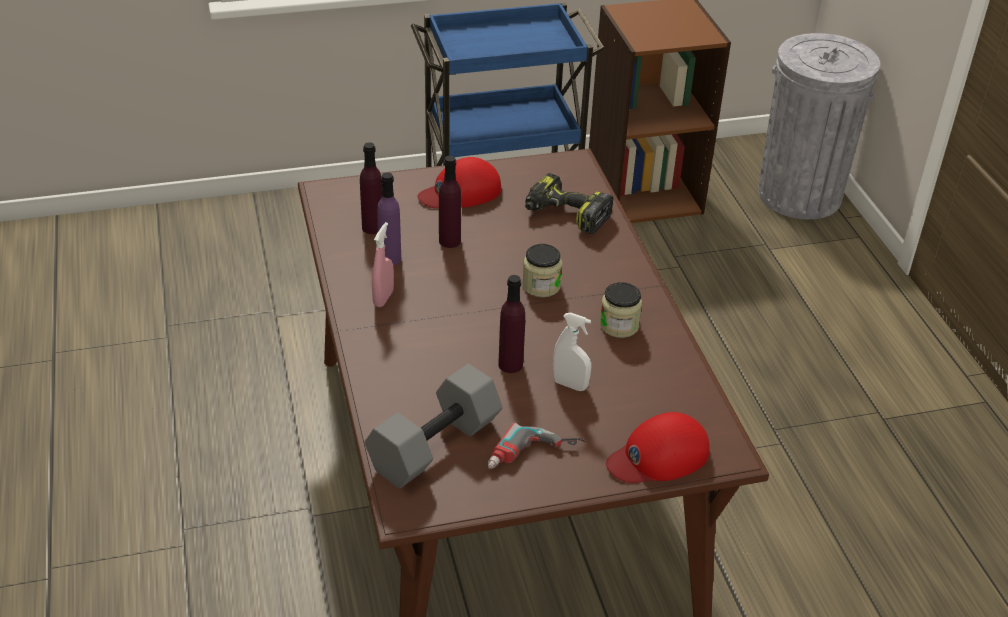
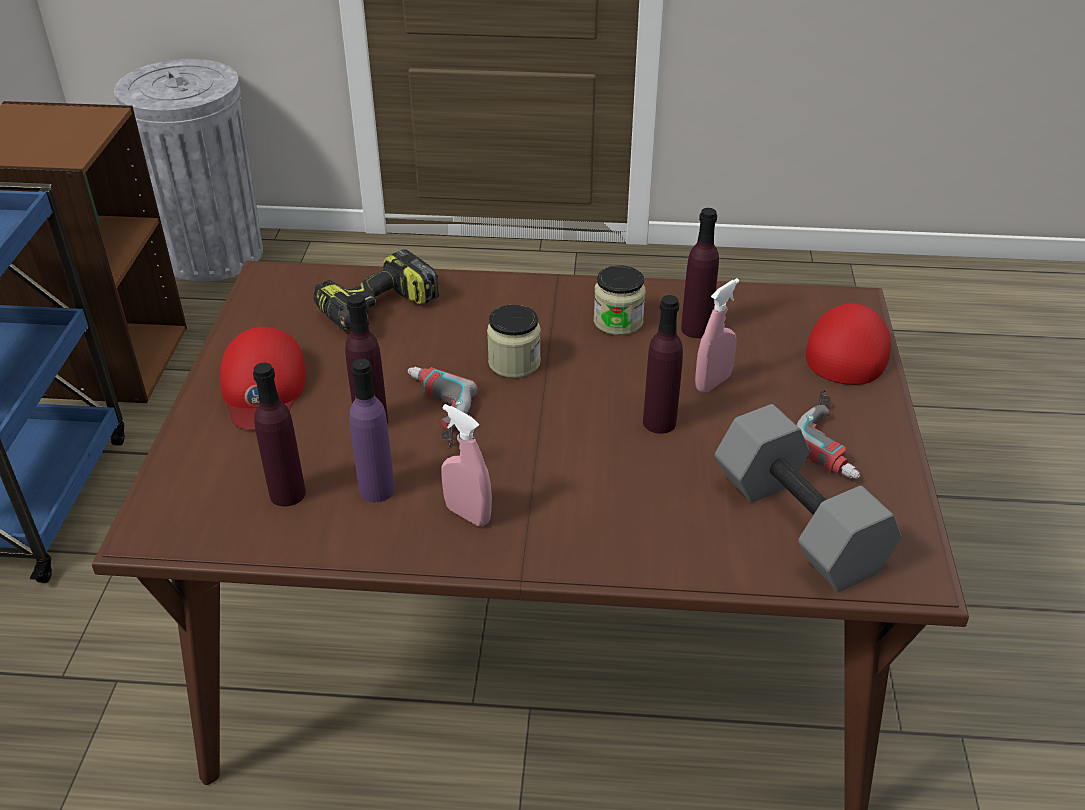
camera: 70 degrees left, 0 degrees up
white spray bottle [553,312,591,391] -> pink spray bottle [695,278,739,393]
red cap [606,412,710,483] -> red cap turned 150 degrees counterclockwise [806,303,891,385]
none -> power drill [407,367,478,448]
none -> purple bottle [681,208,719,338]

